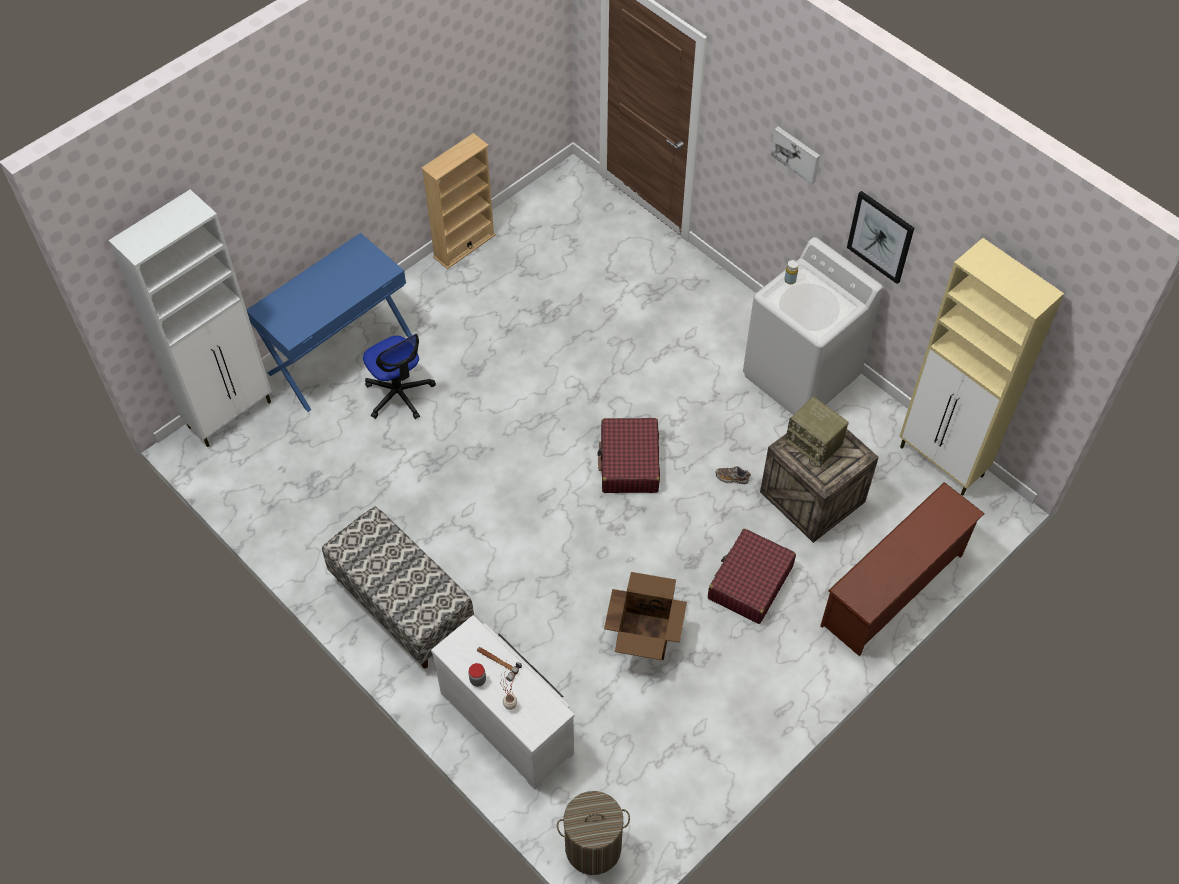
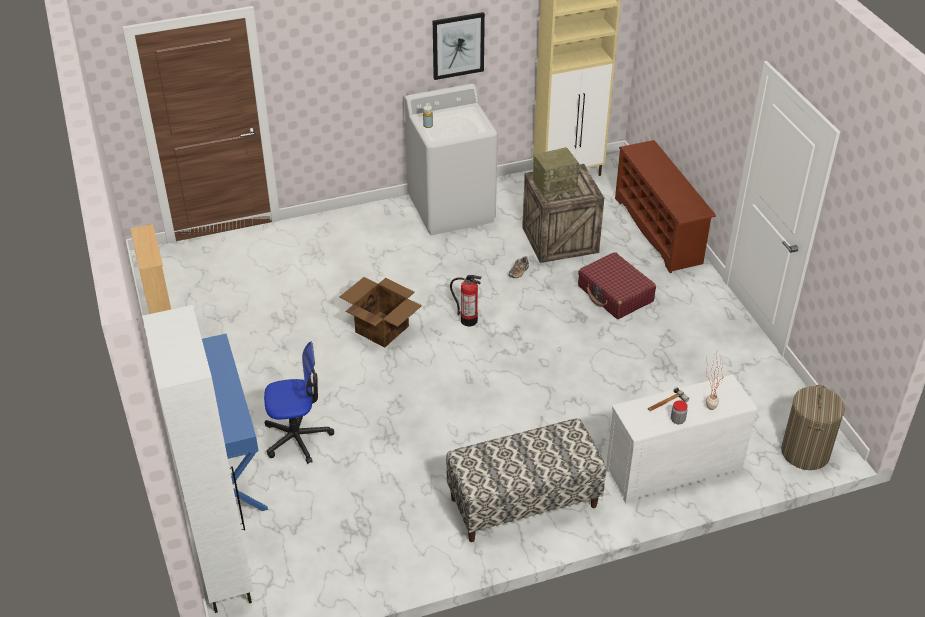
camera: 65 degrees left, 15 degrees down
red suitcase [597,418,660,493] -> fire extinguisher [450,275,482,326]
cardboard box [604,572,687,660] -> cardboard box moved to [339,277,422,348]
picture [771,126,820,184] -> none

